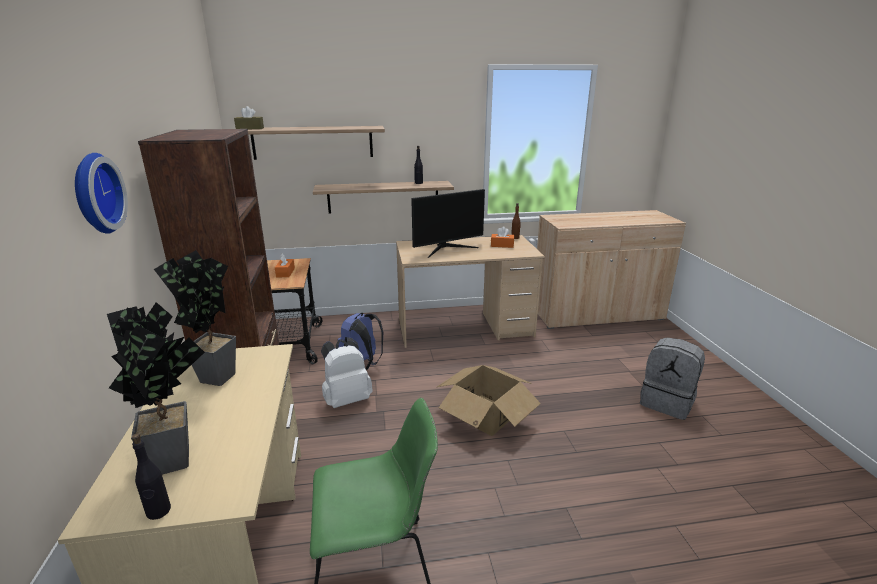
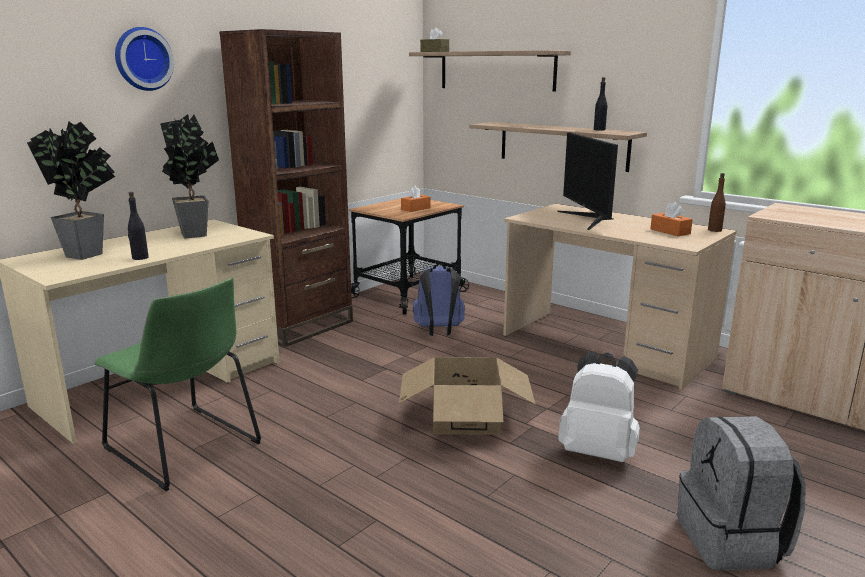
camera: 50 degrees right, 5 degrees down
black bottle [132,434,171,520] -> black bottle moved to [128,192,149,260]
white backpack [321,337,373,408] -> white backpack moved to [558,351,640,462]
monitor [411,189,485,258] -> monitor turned 60 degrees clockwise [557,132,618,230]

